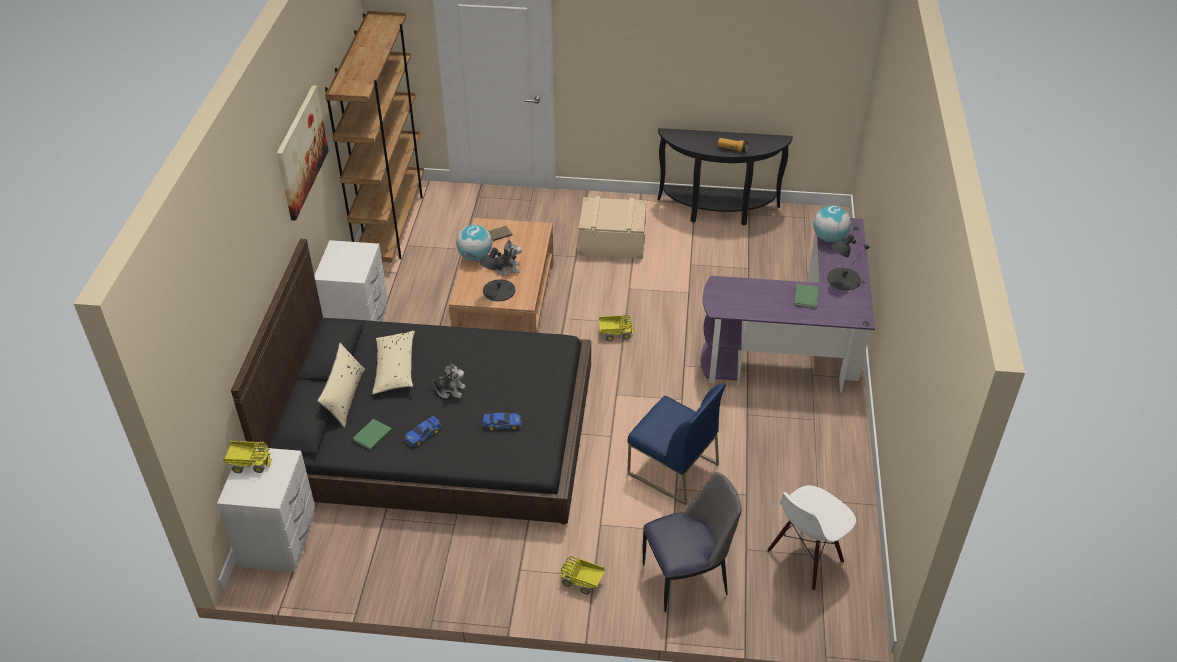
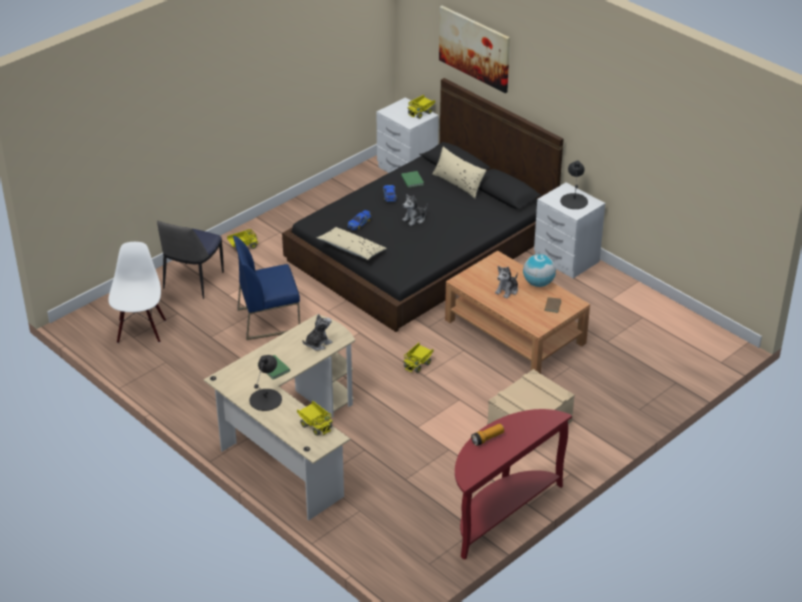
camera: 130 degrees right, 5 degrees down
picture [277,85,329,221] -> picture moved to [439,6,510,93]
brown bookcase [325,11,424,262] -> none
beige pillow [372,330,415,394] -> beige pillow moved to [317,227,387,260]
black table lamp [479,248,516,301] -> black table lamp moved to [560,160,588,209]
black console table [658,128,793,225] -> red console table [455,409,572,560]
purple desk [701,218,875,393] -> beige desk [204,314,355,521]
globe [813,205,851,242] -> toy truck [297,401,333,436]
none -> plush toy [302,314,332,351]

